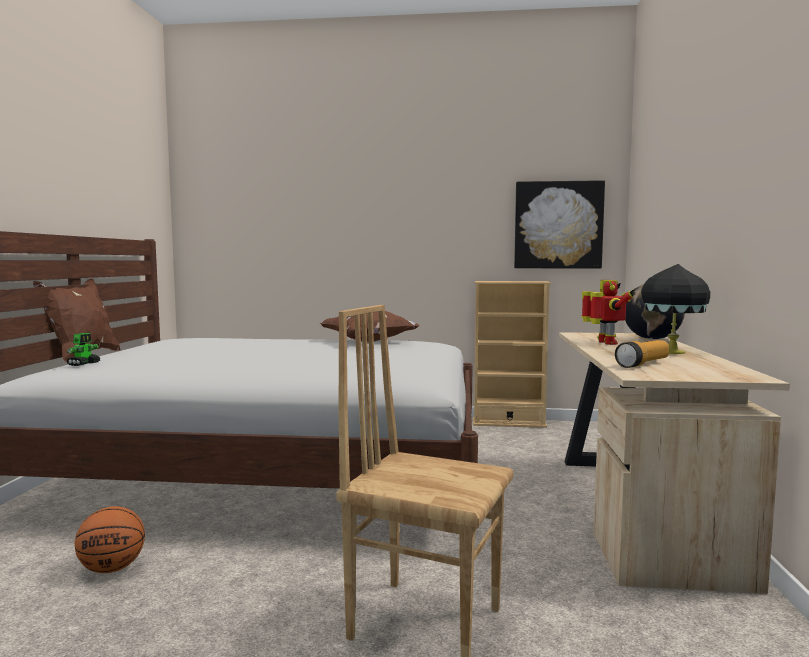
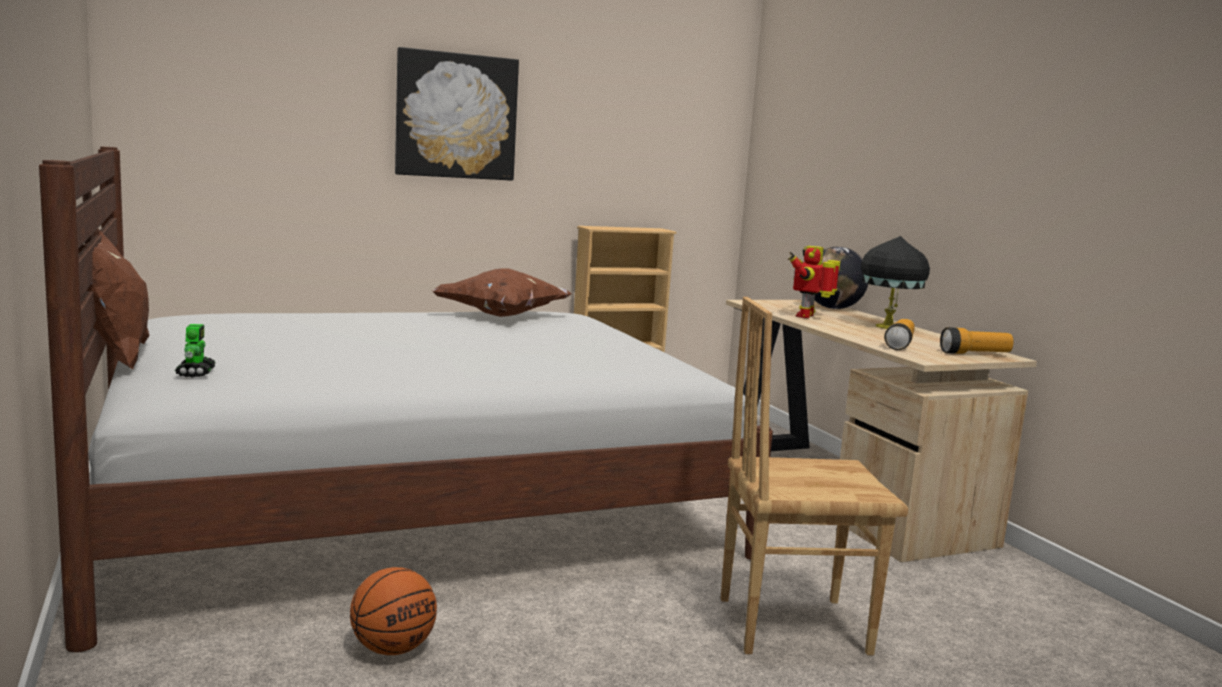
camera: 30 degrees left, 5 degrees up
picture [514,180,605,268] -> picture moved to [395,47,519,181]
toy robot [581,280,636,345] -> toy robot turned 120 degrees counterclockwise [788,246,840,318]
none -> flashlight [940,327,1014,354]

